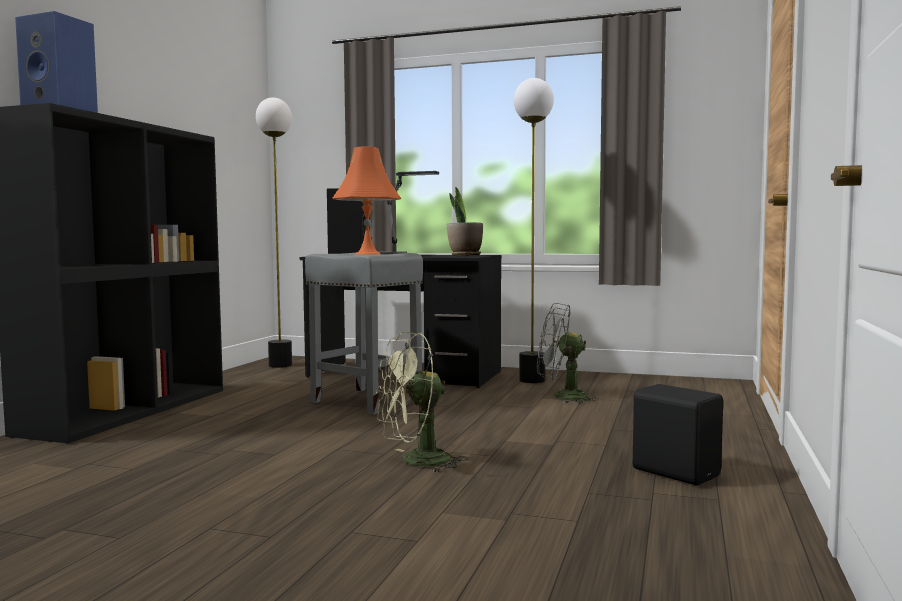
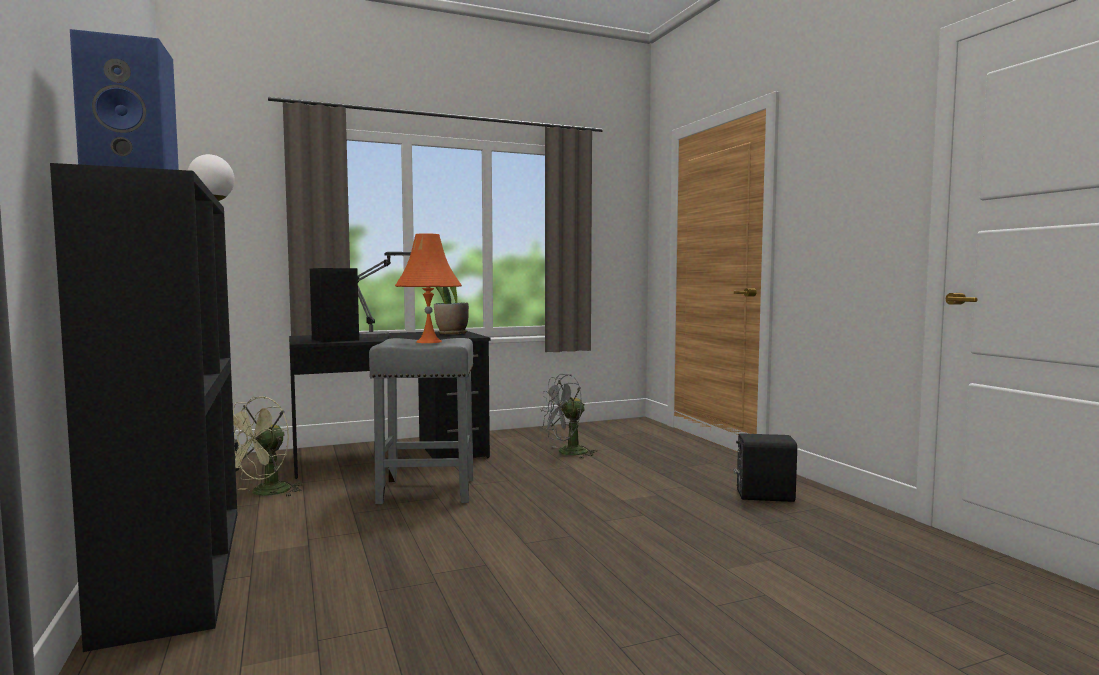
camera: 40 degrees left, 0 degrees up
green fan [376,332,468,473] -> green fan moved to [233,396,303,496]
floor lamp [514,78,554,383] -> none

